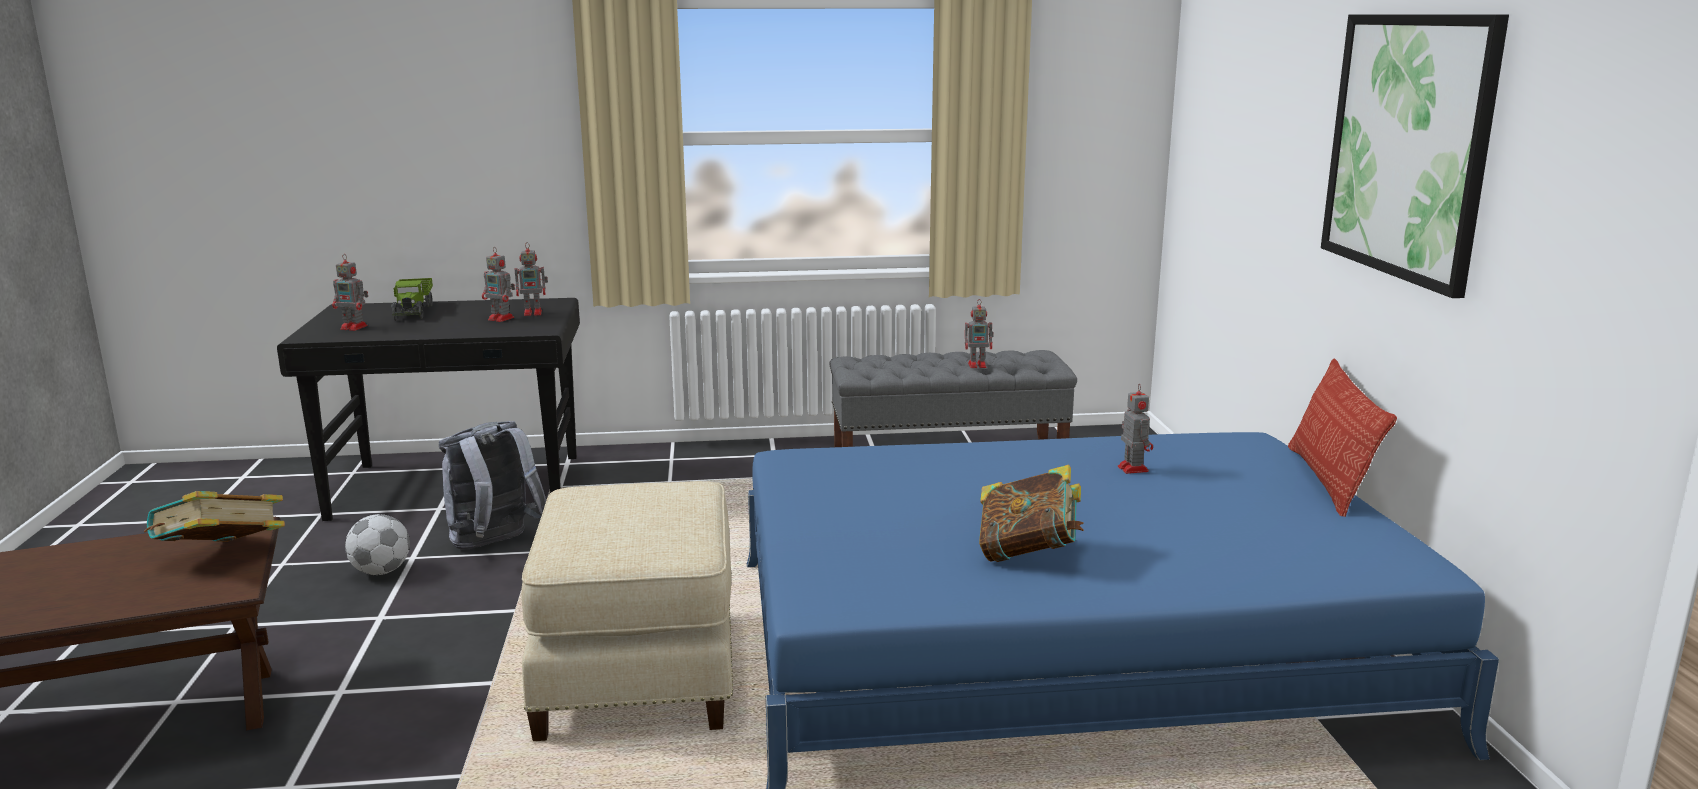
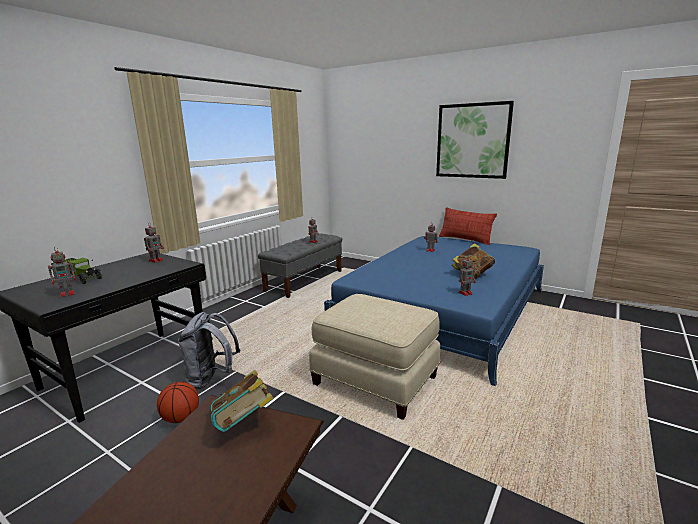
camera: 50 degrees left, 0 degrees up
football [345,514,410,575] -> basketball [157,382,199,423]
toy robot [482,248,515,322] -> toy robot moved to [458,258,476,296]

